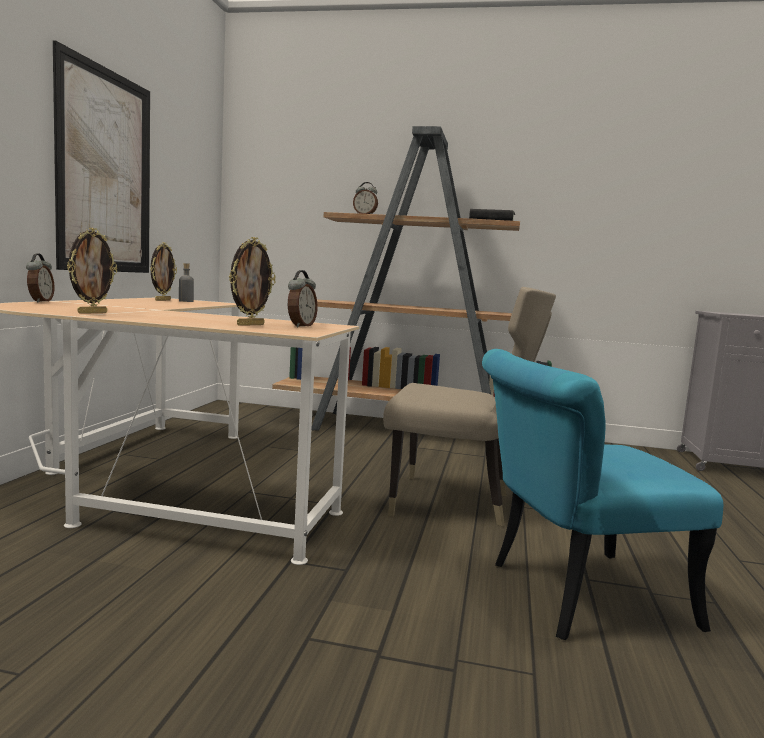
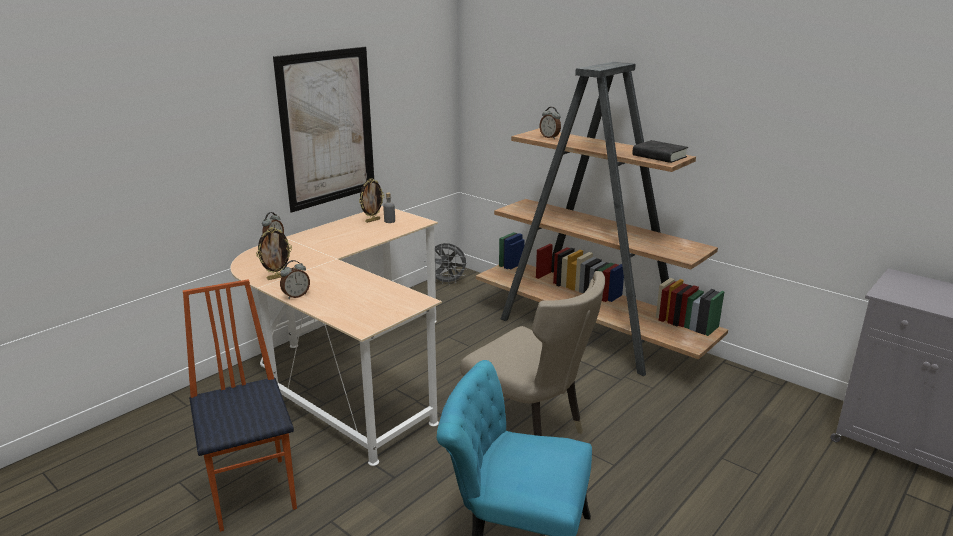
camera: 30 degrees right, 15 degrees up
picture frame [229,237,276,326] -> none
alarm clock [288,270,318,328] -> alarm clock moved to [280,260,310,299]
none -> chair [183,280,297,532]
none -> grey fan [424,243,467,285]

